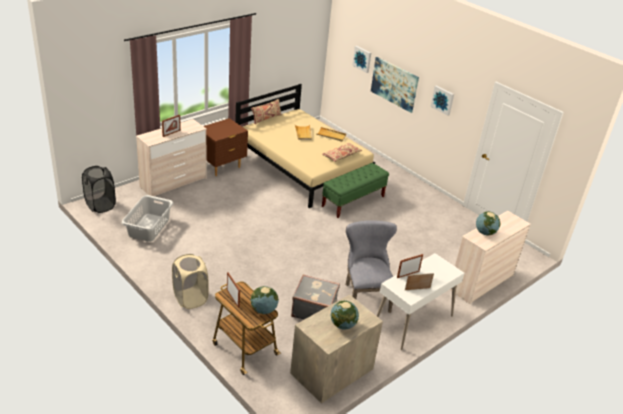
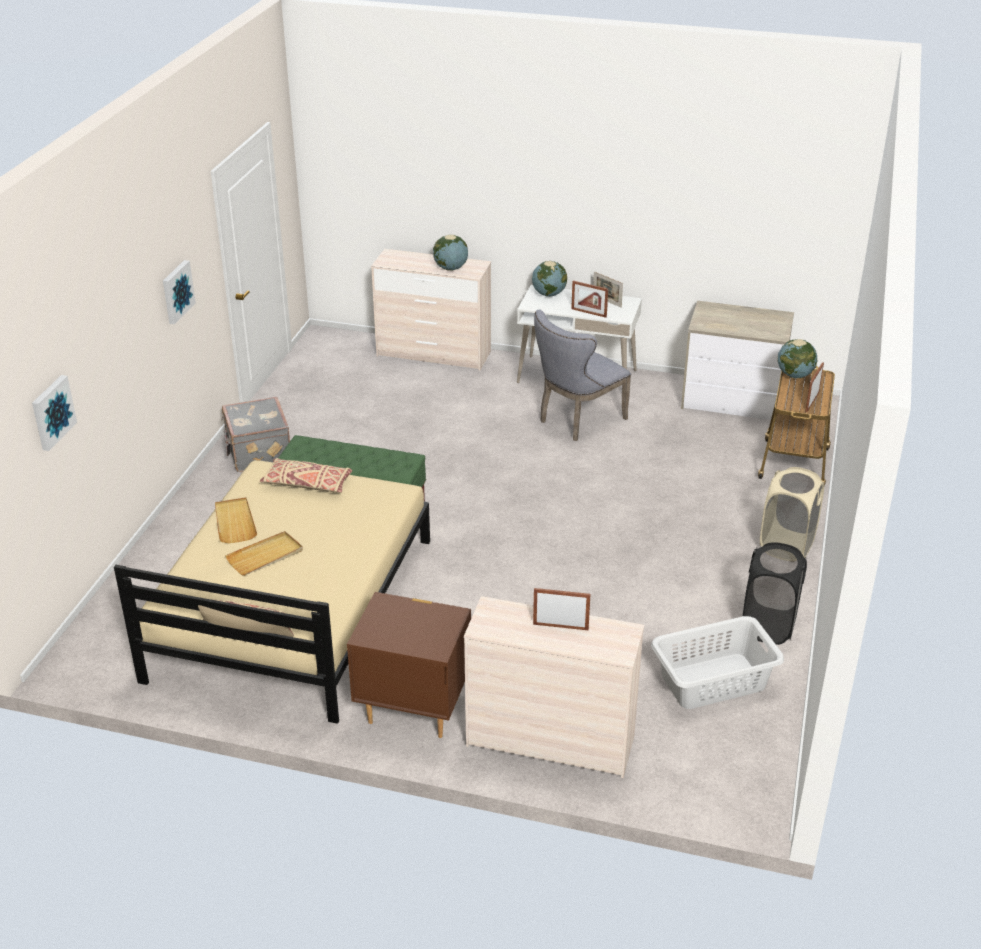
camera: 120 degrees left, 0 degrees up
black laundry basket [82,166,116,213] -> black laundry basket moved to [743,542,807,645]
grey suitcase [291,274,340,319] -> grey suitcase moved to [222,397,290,472]
globe [331,301,359,330] -> globe moved to [532,261,567,297]
picture [371,57,419,113] -> none

